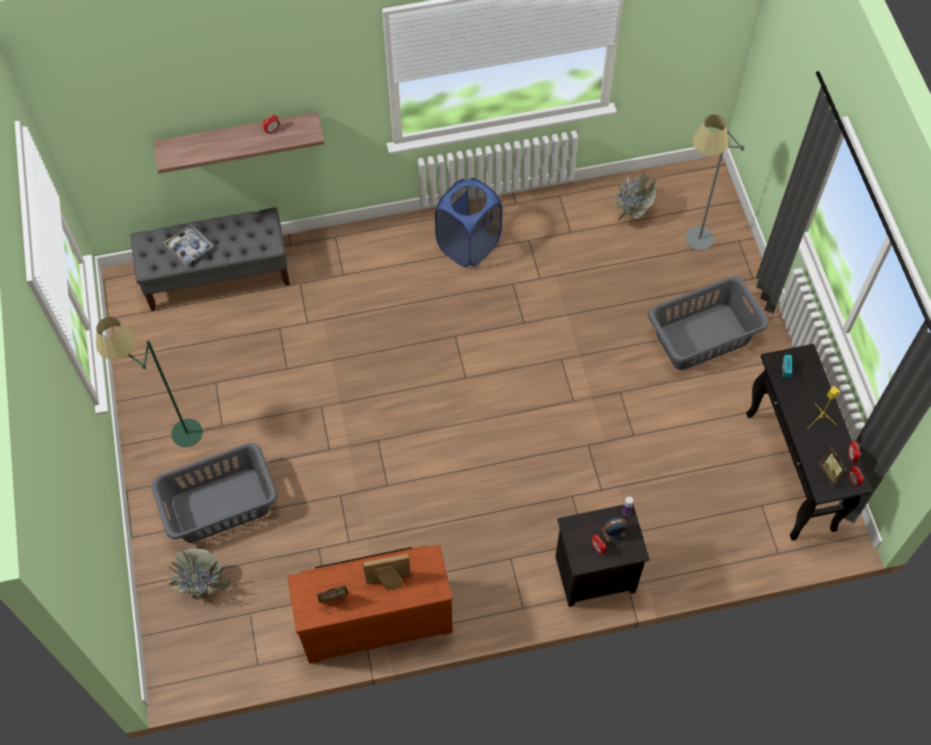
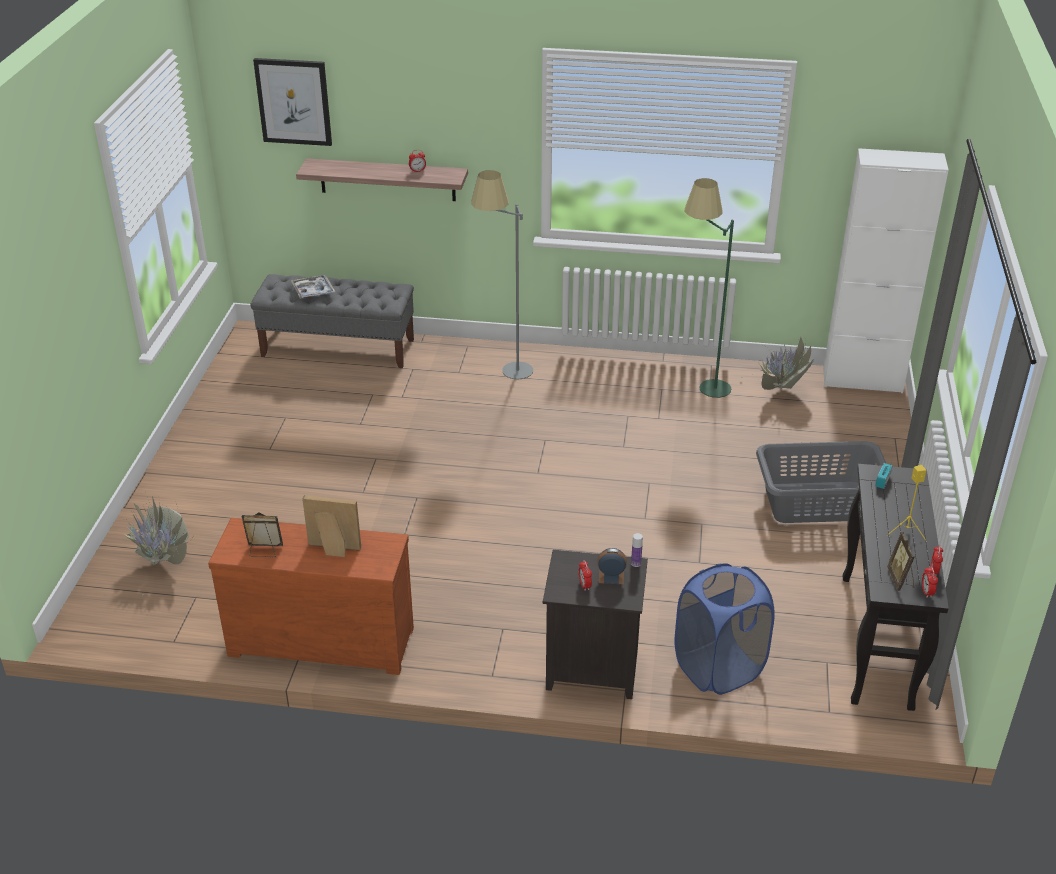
camera: 20 degrees right, 25 degrees down
green floor lamp [96,317,203,447] -> green floor lamp moved to [685,178,734,398]
grey laundry basket [151,443,278,543] -> none
blue laundry basket [435,178,502,267] -> blue laundry basket moved to [675,563,775,695]
grey floor lamp [685,114,745,251] -> grey floor lamp moved to [471,170,533,379]
none -> picture [253,58,332,146]
none -> white cabinet [823,148,949,393]

